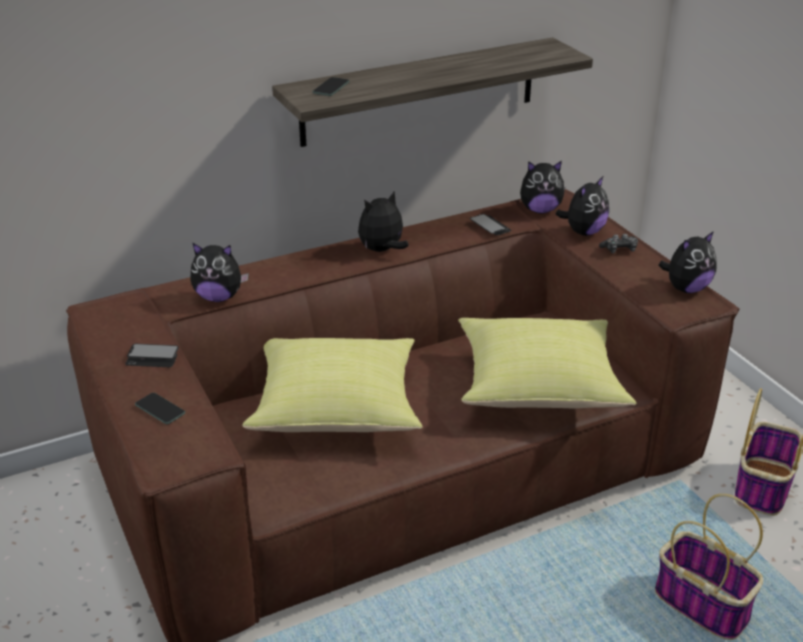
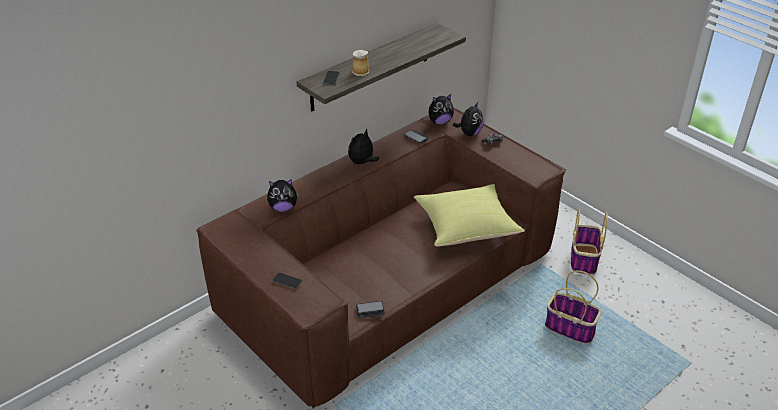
camera: 15 degrees left, 5 degrees up
phone [125,344,179,367] -> phone moved to [356,301,385,318]
yellow pillow [243,338,423,432] -> none
plush toy [658,231,717,293] -> none
none -> mug [352,50,370,76]

